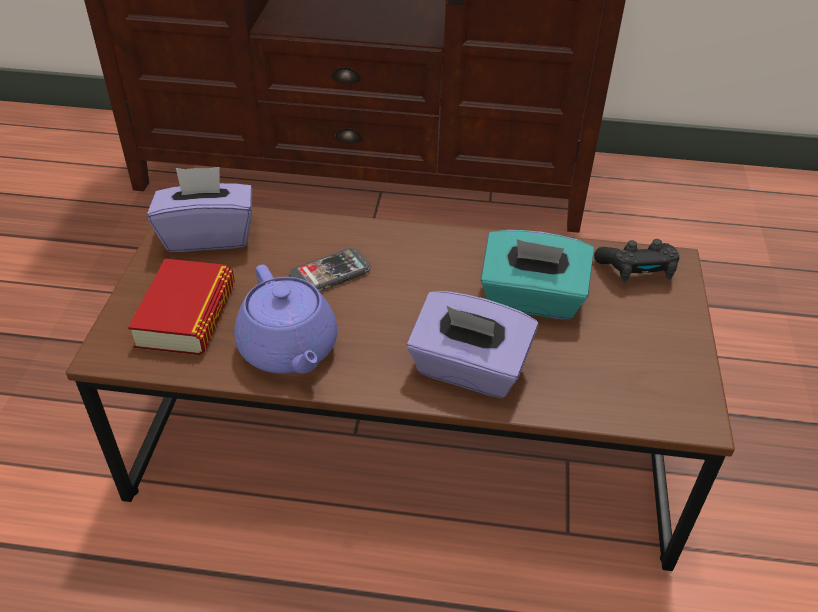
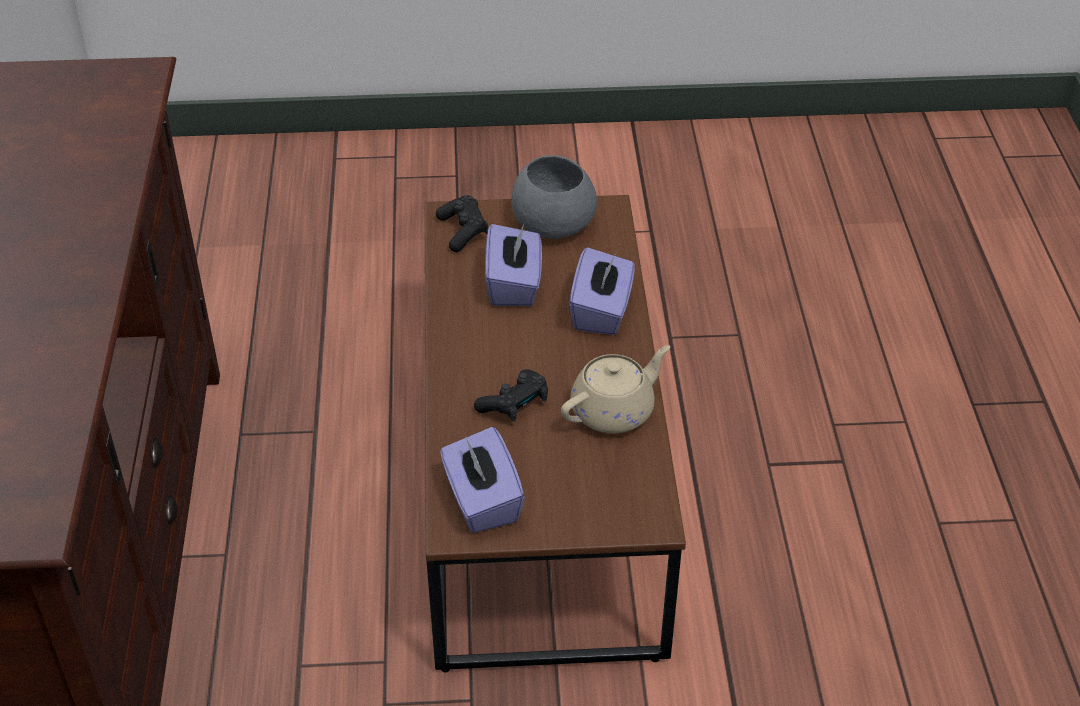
camera: 100 degrees left, 0 degrees up
book [128,259,235,355] -> none
purple teapot [234,264,337,374] -> beige teapot [561,345,670,434]
phone [289,248,371,292] -> black game controller [474,369,548,422]
turquoise tissue box [480,230,594,320] -> purple tissue box [485,224,542,306]
none -> grey bowl [512,155,597,239]

